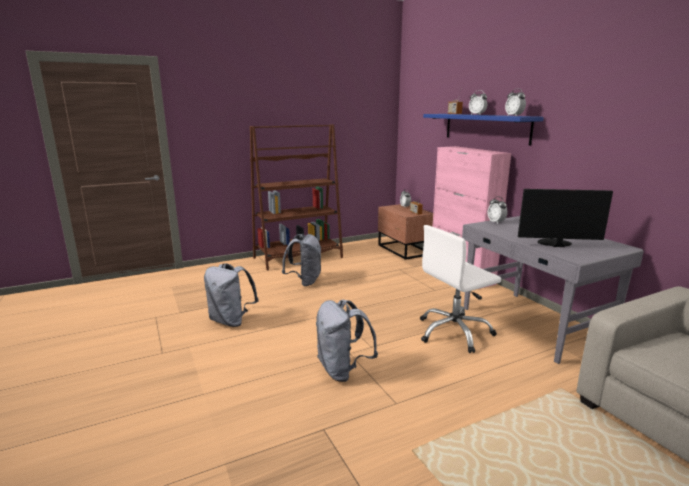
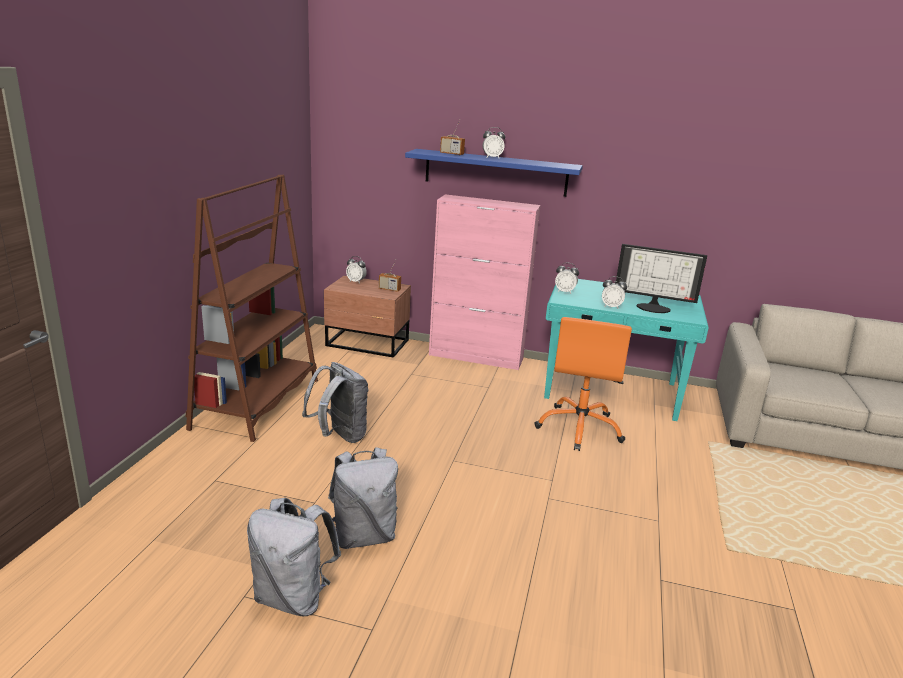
camera: 50 degrees left, 5 degrees up
grey backpack [316,300,378,382] -> grey backpack moved to [247,498,341,616]
white office chair [420,225,501,353] -> orange office chair [534,317,632,451]
grey desk [462,216,644,364] -> turquoise desk [544,279,709,421]
alarm clock [505,88,526,116] -> alarm clock moved to [602,276,627,308]
monitor [518,189,613,247] -> monitor turned 120 degrees counterclockwise [616,244,707,313]

